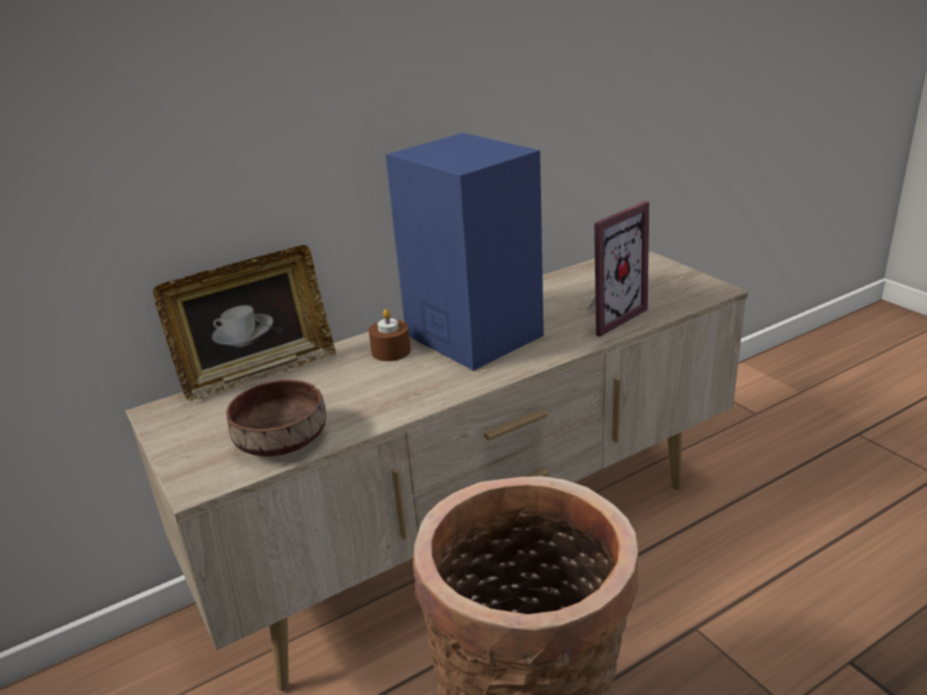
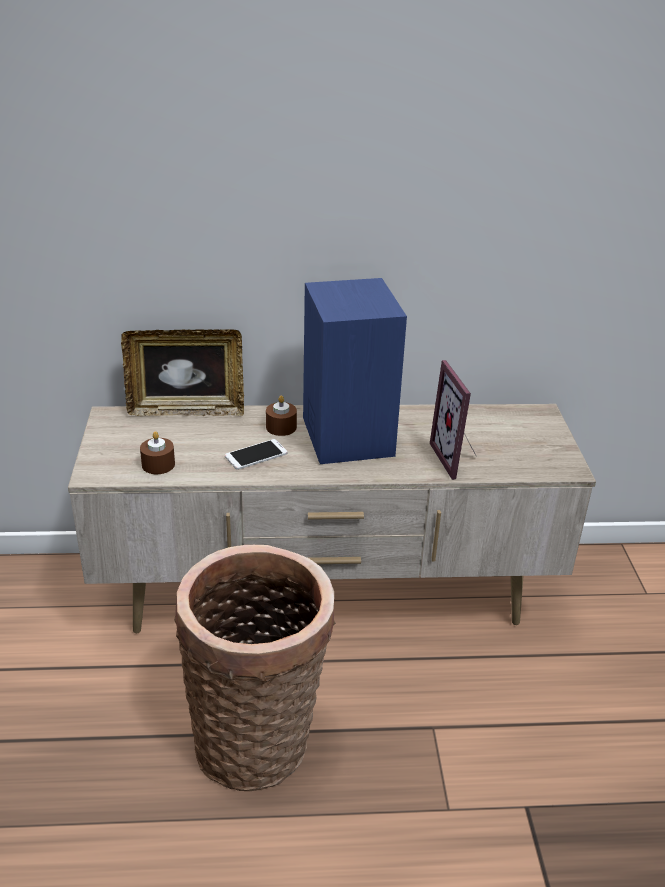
camera: 25 degrees right, 5 degrees up
brown bowl [226,379,326,456] -> brown candle [140,431,175,474]
picture frame [588,201,649,337] -> picture frame turned 90 degrees clockwise [430,360,477,480]
none -> phone [225,439,288,470]

